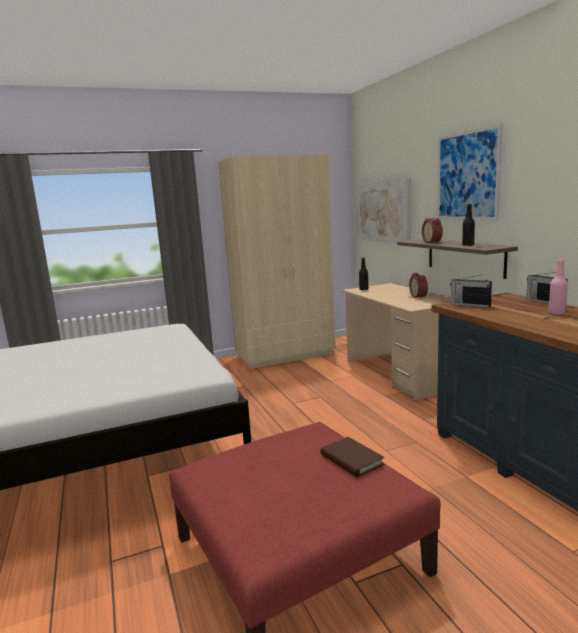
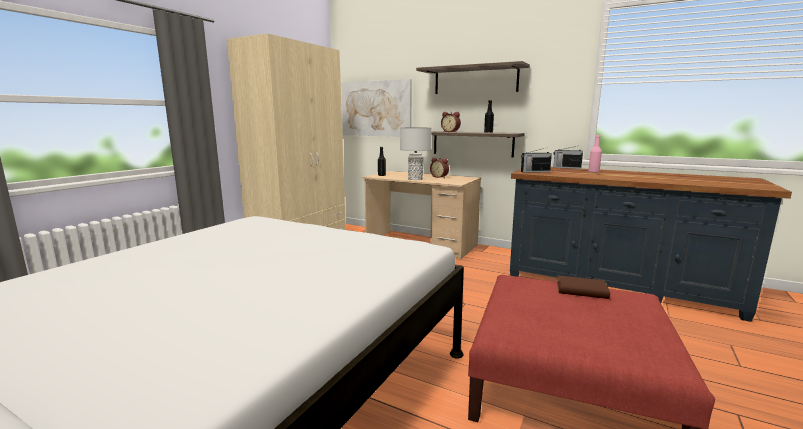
camera: 40 degrees left, 0 degrees up
picture [437,123,503,221] -> shelf [416,61,530,94]
none -> white table lamp [400,127,432,180]

